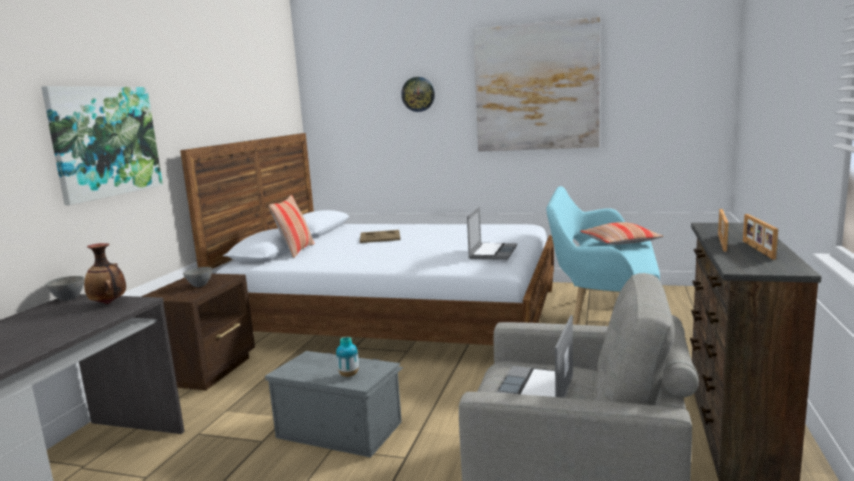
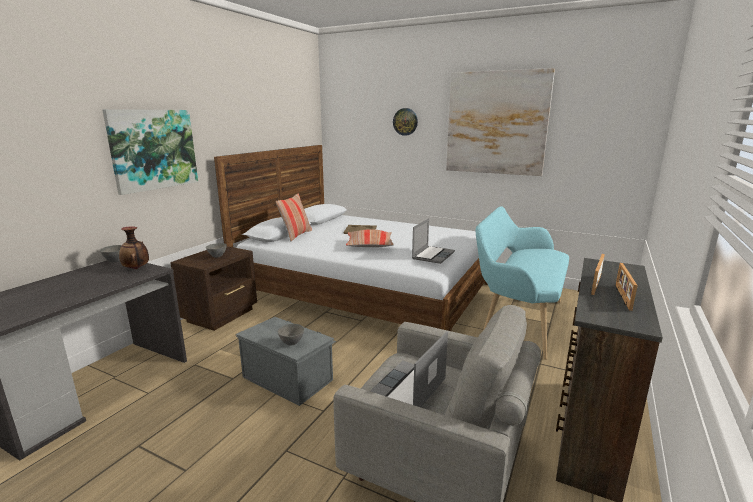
camera: 10 degrees right, 5 degrees up
vase [336,337,359,377] -> grey bowl [278,324,304,345]
pillow [580,222,663,245] -> pillow moved to [346,229,394,247]

